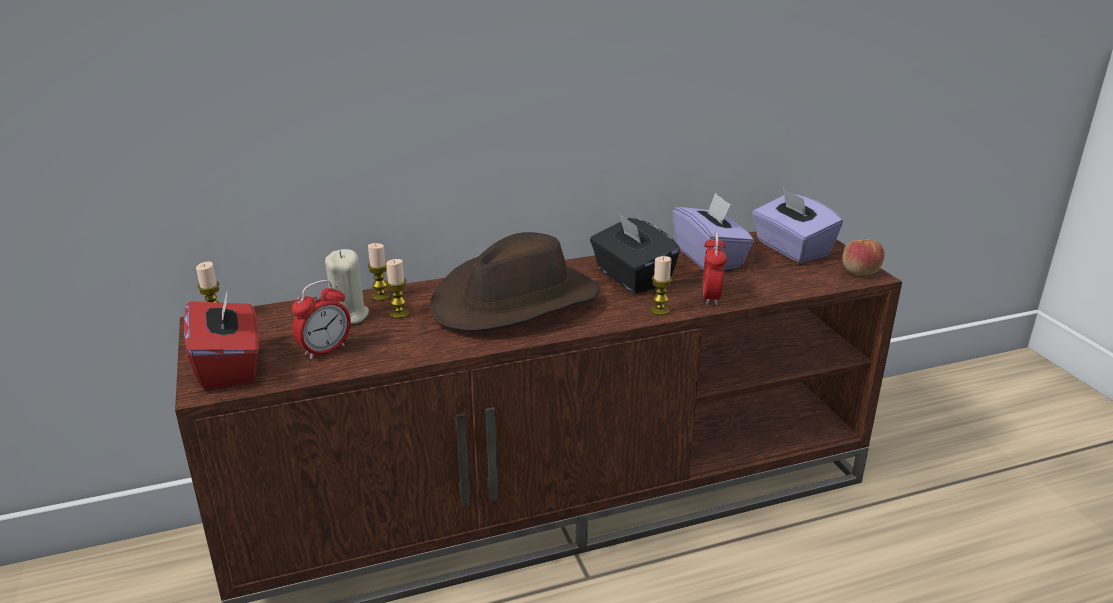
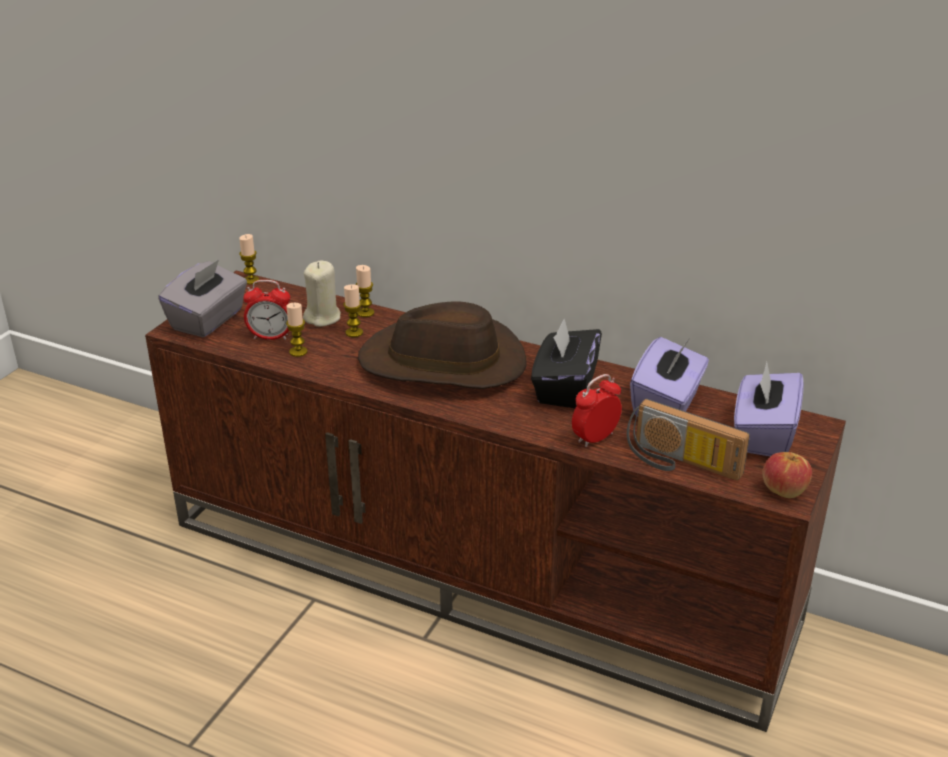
camera: 45 degrees right, 5 degrees up
red tissue box [184,288,259,390] -> grey tissue box [158,260,247,337]
candle [650,256,672,315] -> candle moved to [286,303,307,357]
none -> radio [627,399,750,480]

